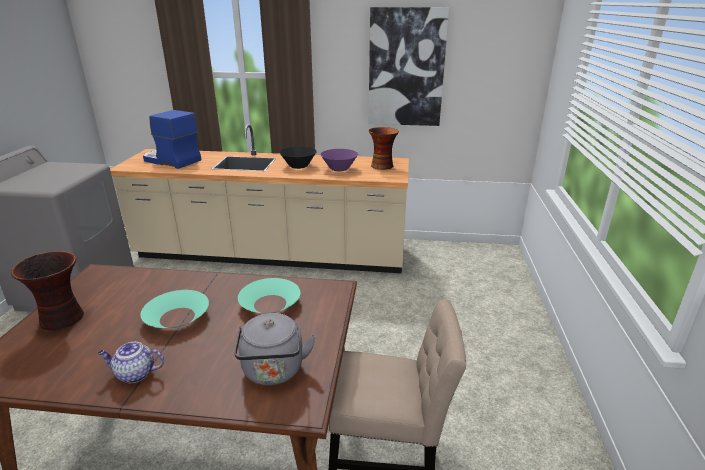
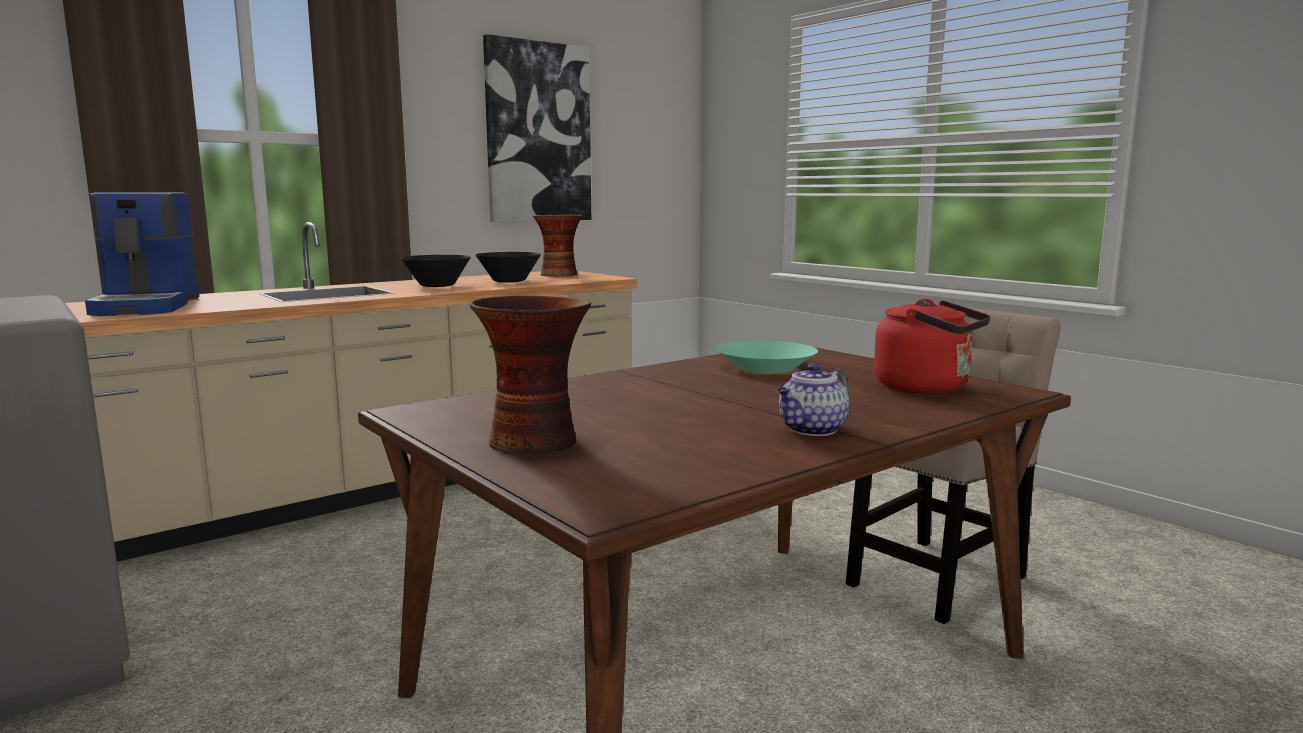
camera: 45 degrees left, 15 degrees down
turquoise bowl [141,290,209,328] -> none
coffee machine [143,110,201,169] -> coffee machine turned 90 degrees counterclockwise [85,192,200,316]
grey kettle [234,313,316,386] -> red kettle [874,298,990,394]
purple bowl [320,149,358,171] -> black bowl [475,252,541,283]

